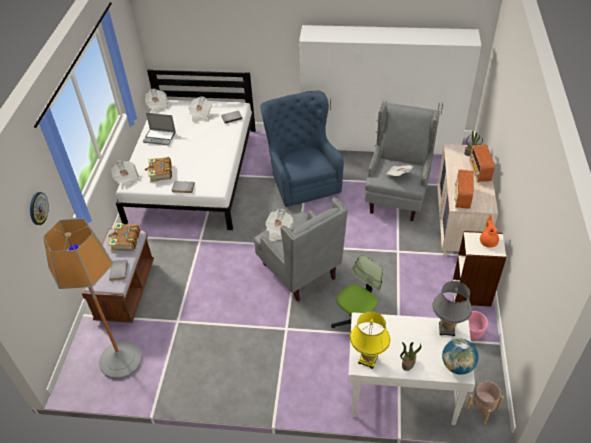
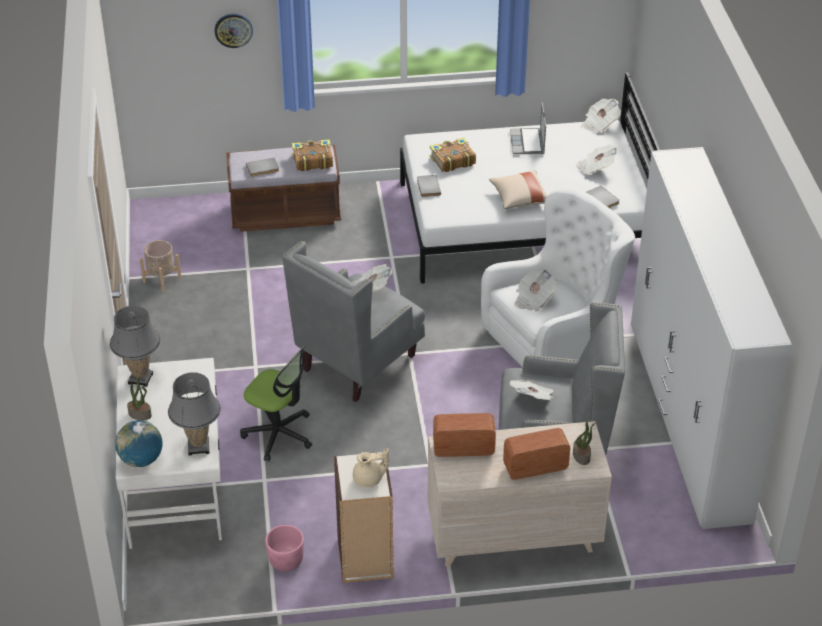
camera: 75 degrees right, 5 degrees down
floor lamp [43,219,142,379] -> none
newspaper [111,160,139,189] -> newspaper moved to [514,269,557,311]
blue armchair [260,90,344,207] -> white armchair [481,186,635,367]
yellow table lamp [350,311,390,369] -> grey table lamp [110,306,160,387]
beige planter [466,381,504,424] -> beige planter moved to [140,240,181,292]
orange teapot [480,215,499,248] -> beige teapot [353,448,389,487]
none -> beige pillow [489,171,548,209]

